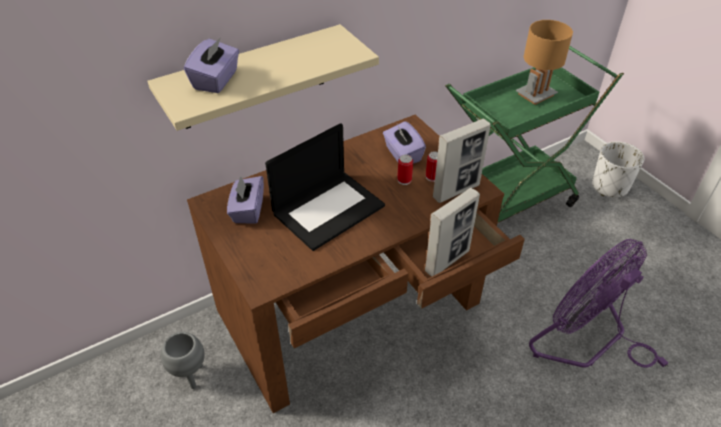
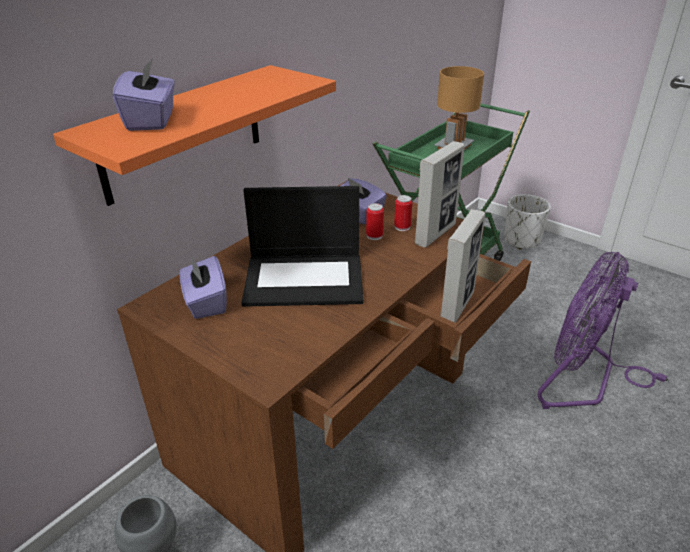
camera: 20 degrees left, 10 degrees down
beige shelf [147,24,379,131] -> orange shelf [53,65,336,206]
laptop [265,123,385,251] -> laptop turned 60 degrees clockwise [241,186,363,307]

